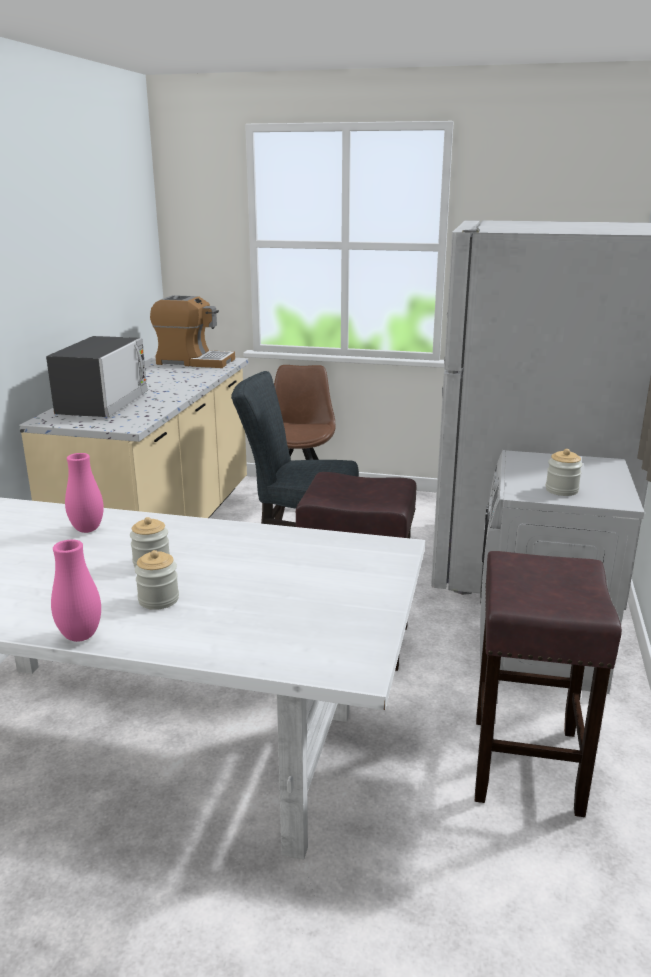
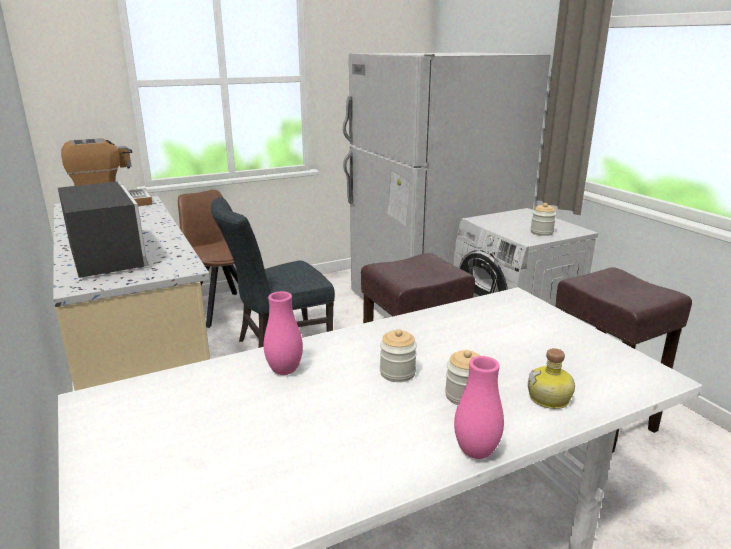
camera: 40 degrees left, 0 degrees up
none -> bottle [528,348,575,409]

